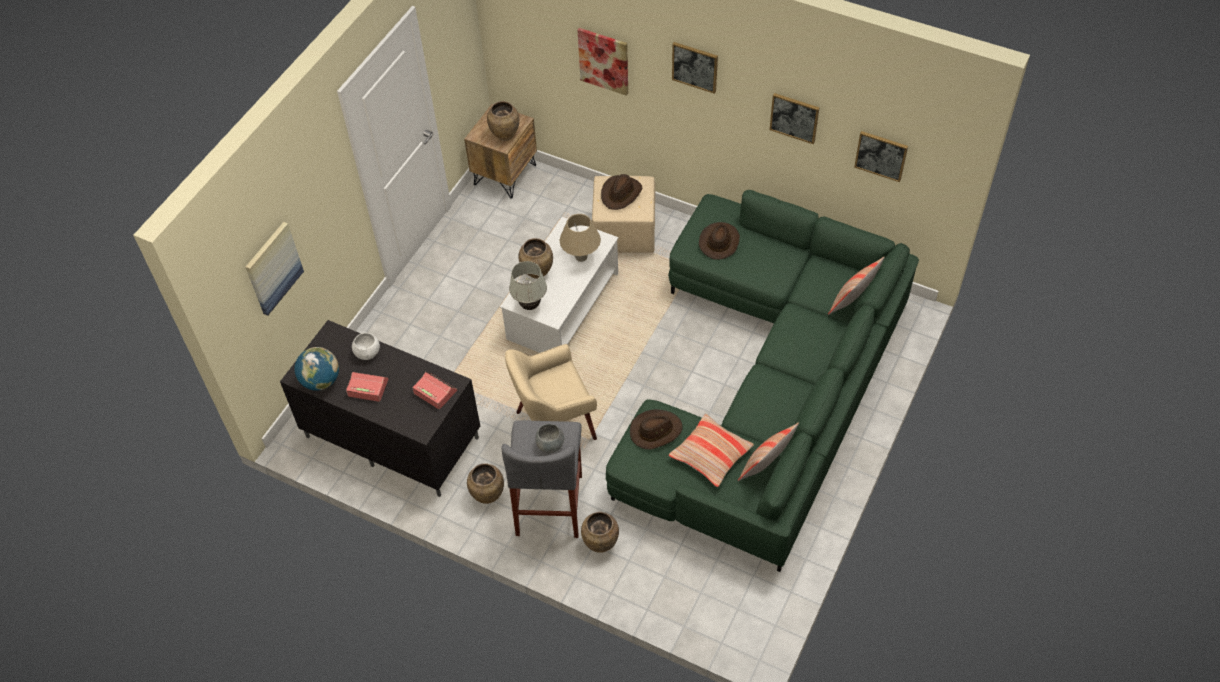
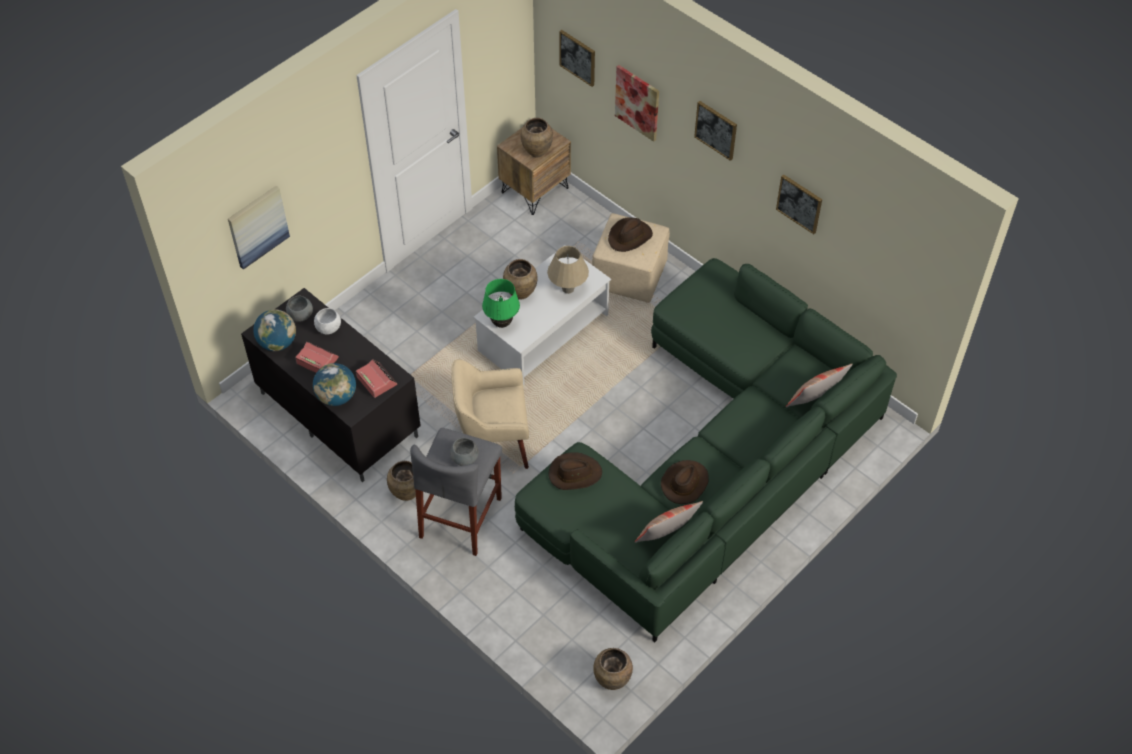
camera: 15 degrees right, 0 degrees up
white table lamp [509,261,547,310] -> green table lamp [482,279,520,328]
brown vase [581,512,619,553] -> brown vase moved to [593,648,633,690]
pillow [669,414,754,487] -> none
brown hat [699,222,740,260] -> brown hat moved to [661,460,709,504]
picture [854,131,908,182] -> picture moved to [559,30,595,87]
none -> grey bowl [286,296,313,322]
none -> globe [313,363,356,406]

